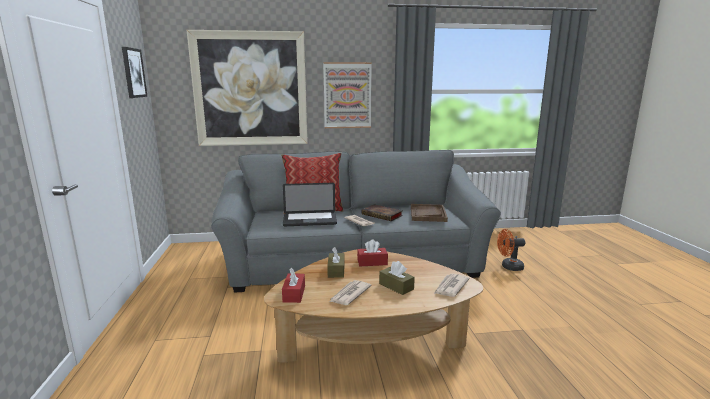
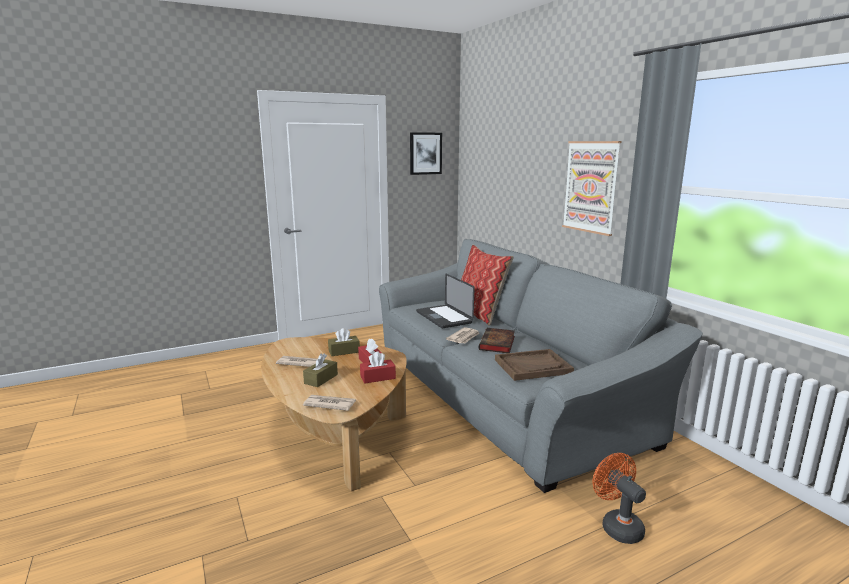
camera: 70 degrees right, 0 degrees up
picture [187,30,308,146] -> none
red tissue box [282,268,305,303] -> red tissue box moved to [360,351,396,384]

